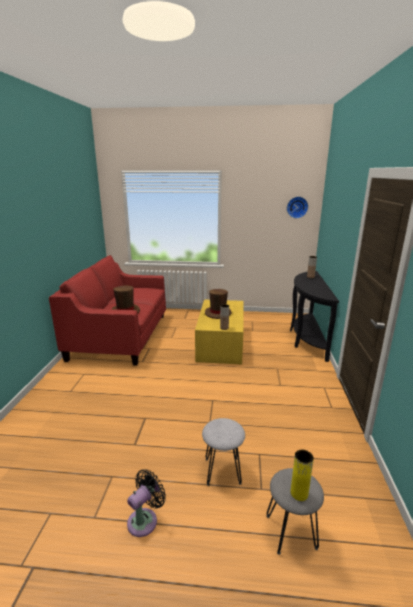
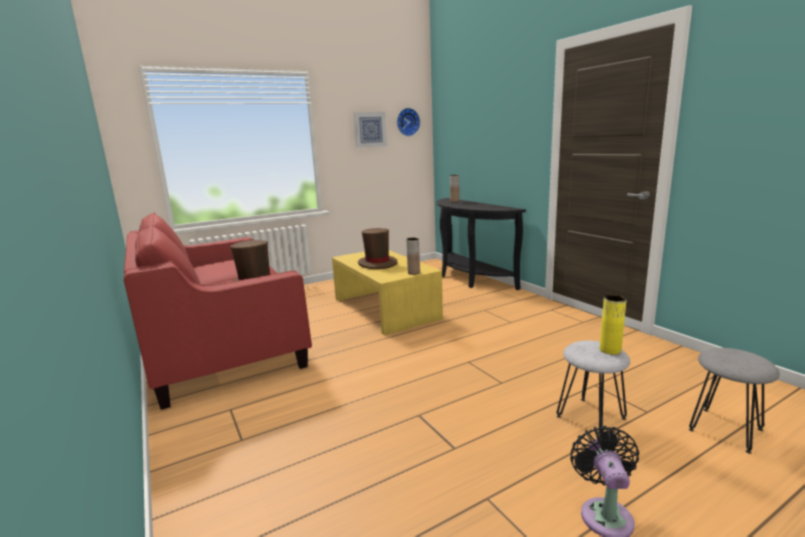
camera: 35 degrees left, 5 degrees down
yellow vase [291,450,314,501] -> yellow vase moved to [600,295,627,355]
none -> picture [354,112,387,148]

